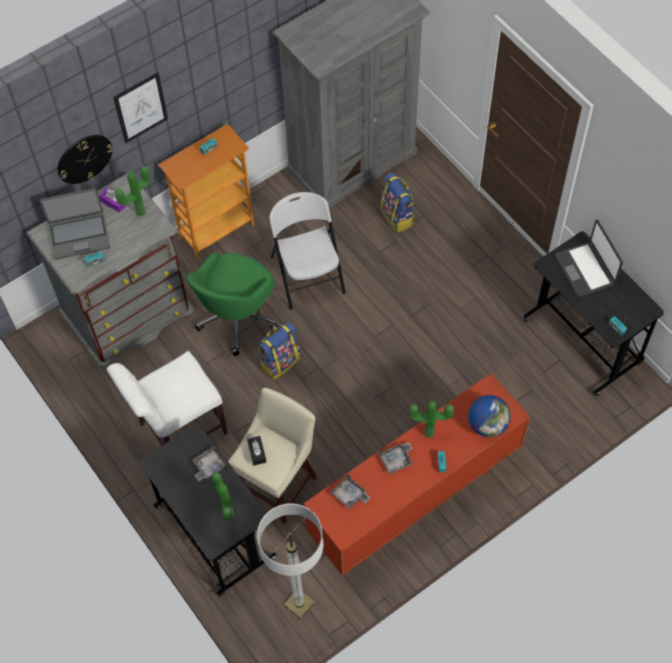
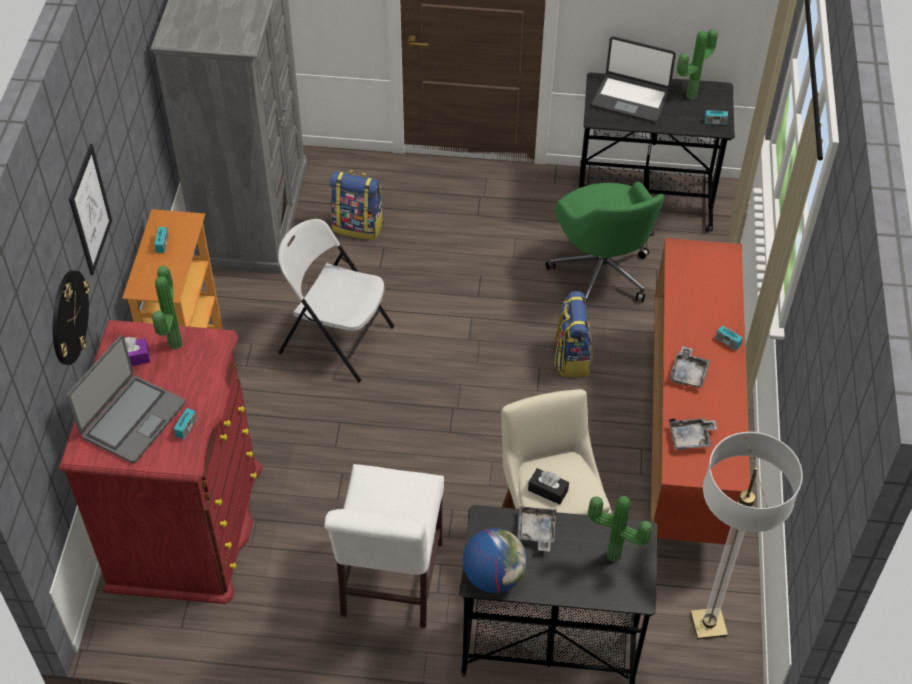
camera: 50 degrees left, 10 degrees down
grey dresser [26,173,194,368] -> red dresser [58,320,262,604]
green office chair [186,253,278,356] -> green office chair moved to [545,182,664,304]
backpack [258,322,301,380] -> backpack moved to [553,291,593,377]
potted plant [409,401,454,438] -> potted plant moved to [677,29,718,100]
globe [468,395,511,437] -> globe moved to [463,528,527,593]

